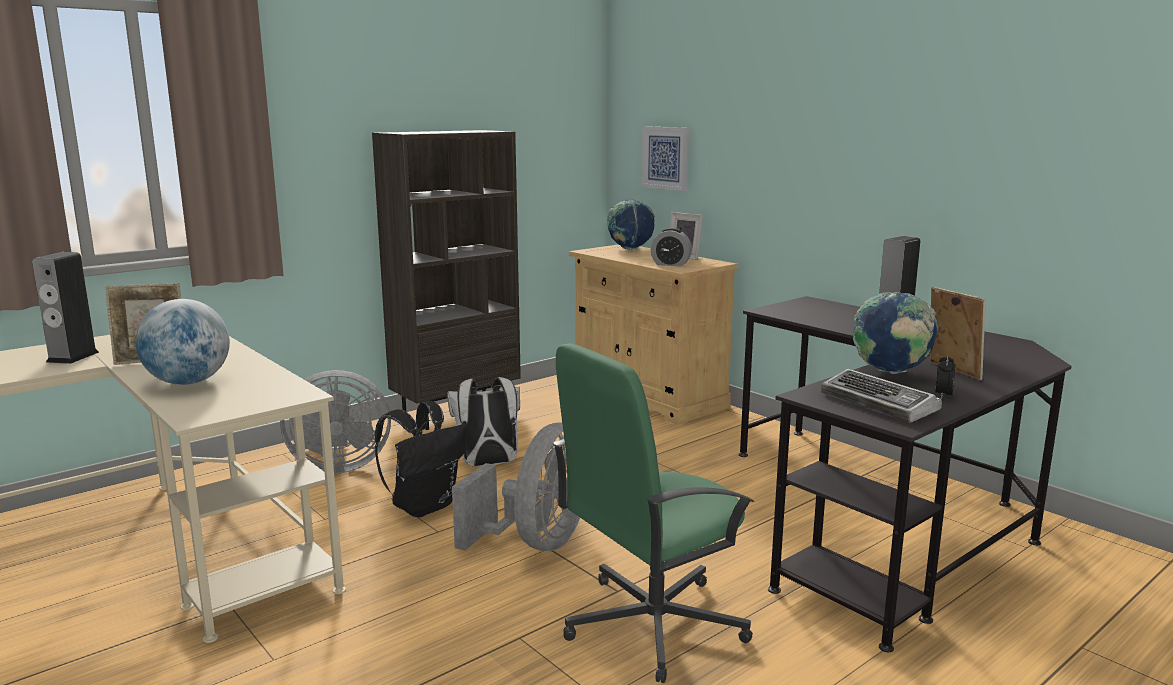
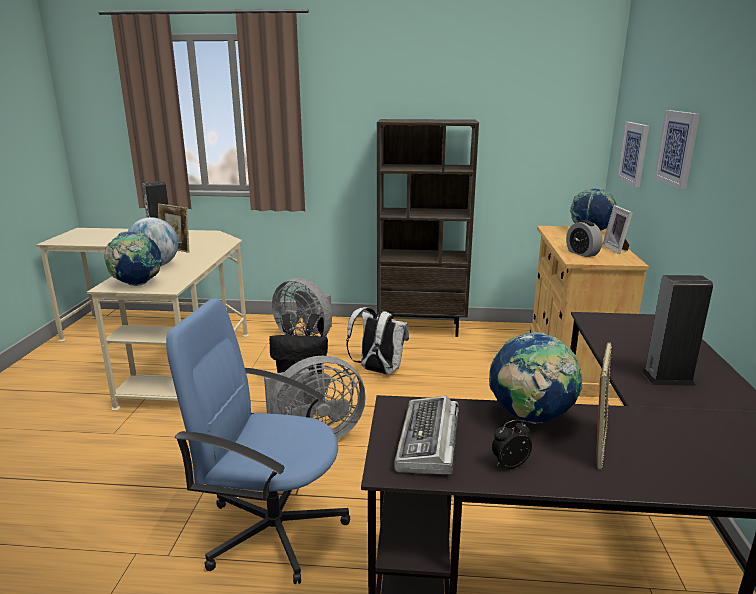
camera: 45 degrees right, 5 degrees up
green office chair [552,343,754,683] -> blue office chair [166,299,350,584]
none -> globe [104,231,162,286]
none -> picture [654,110,700,189]

